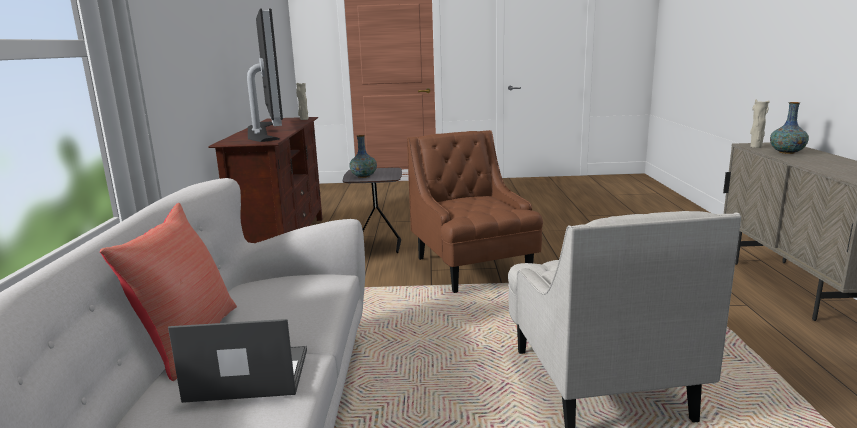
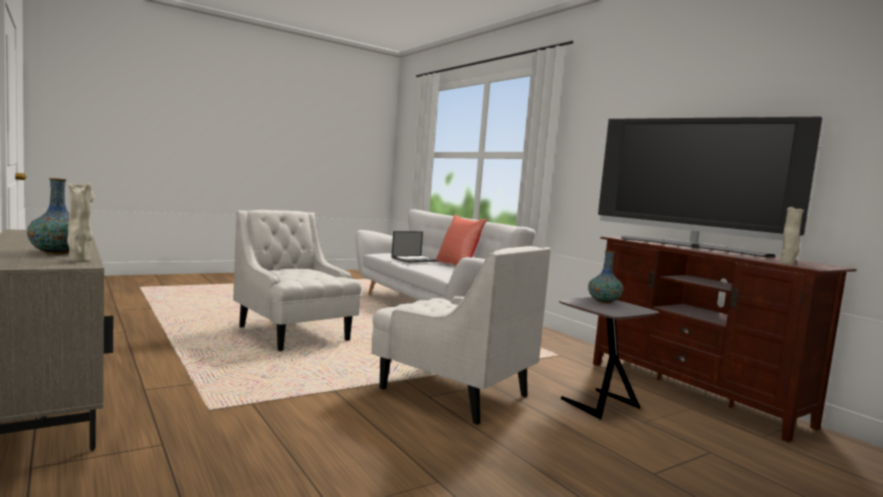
camera: 145 degrees right, 10 degrees down
brown armchair [407,130,543,293] -> white armchair [372,246,551,425]

